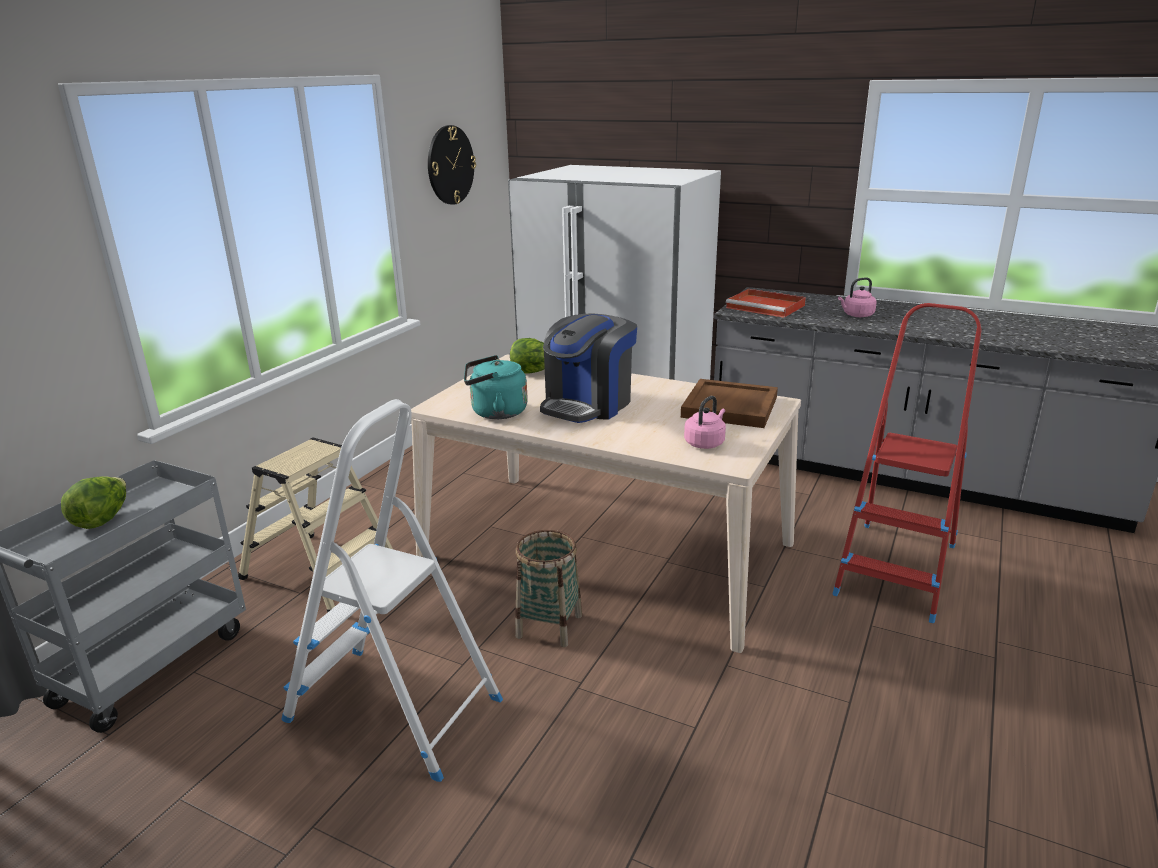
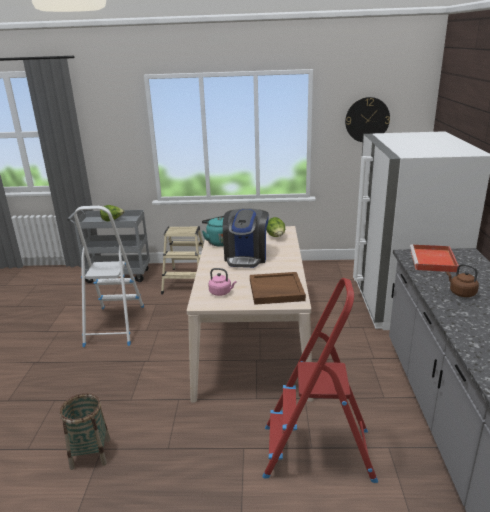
camera: 65 degrees right, 0 degrees up
basket [515,530,582,647] -> basket moved to [60,393,110,470]
coffee machine [540,314,637,423] -> coffee machine turned 90 degrees counterclockwise [223,208,269,268]
pink kettle [838,278,877,317] -> brown kettle [447,264,479,297]

